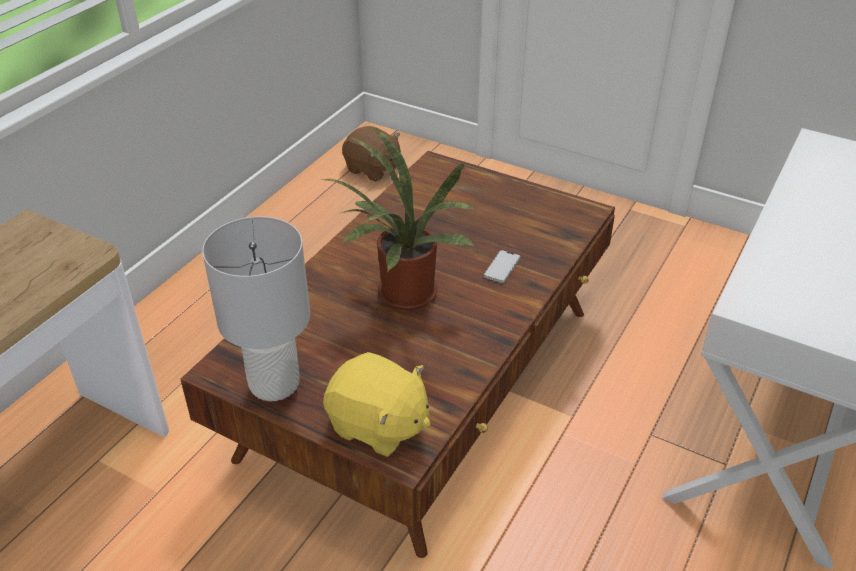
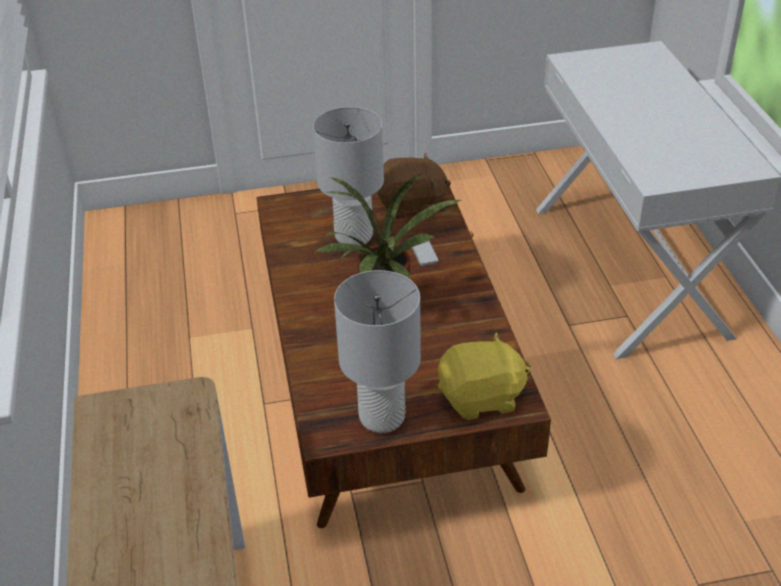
camera: 40 degrees left, 0 degrees up
brown plush toy [342,126,401,182] -> brown plush toy moved to [376,153,451,219]
none -> grey table lamp [313,107,384,246]

